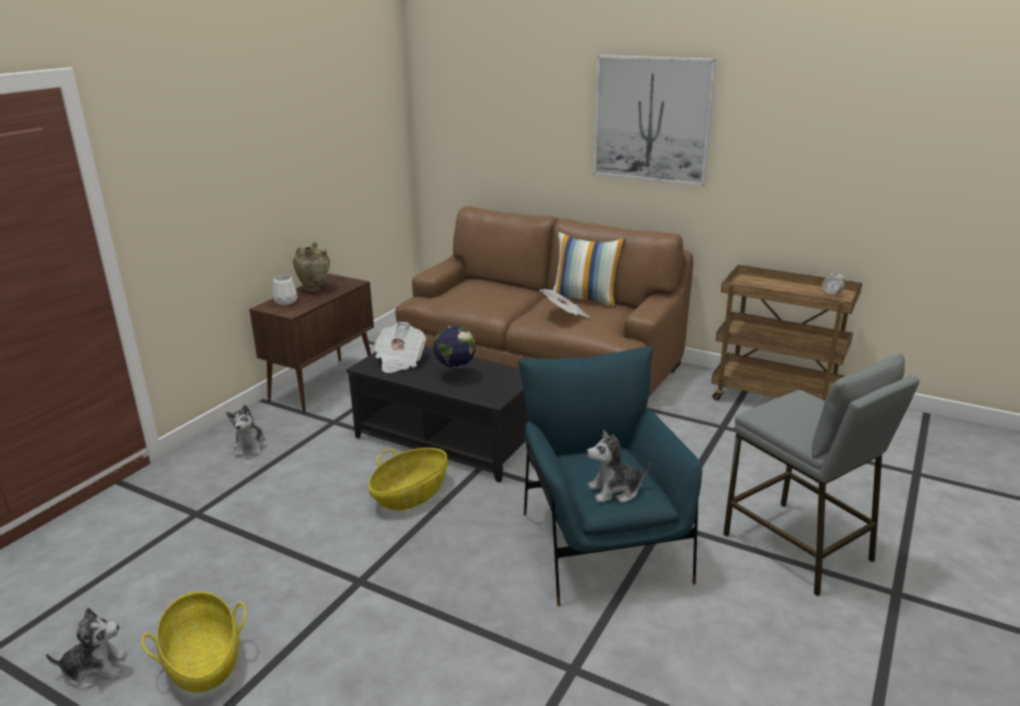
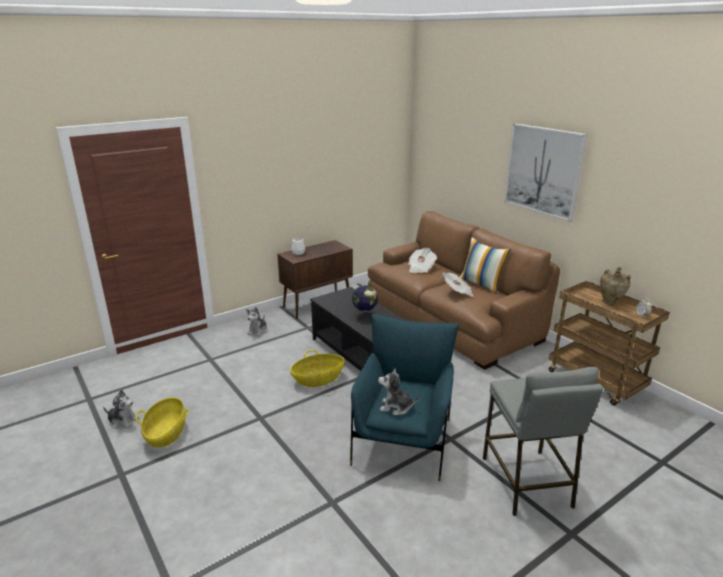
camera: 25 degrees right, 0 degrees up
beige vase [293,242,330,292] -> beige vase moved to [600,267,631,305]
newspaper [374,322,426,373] -> newspaper moved to [408,248,437,273]

